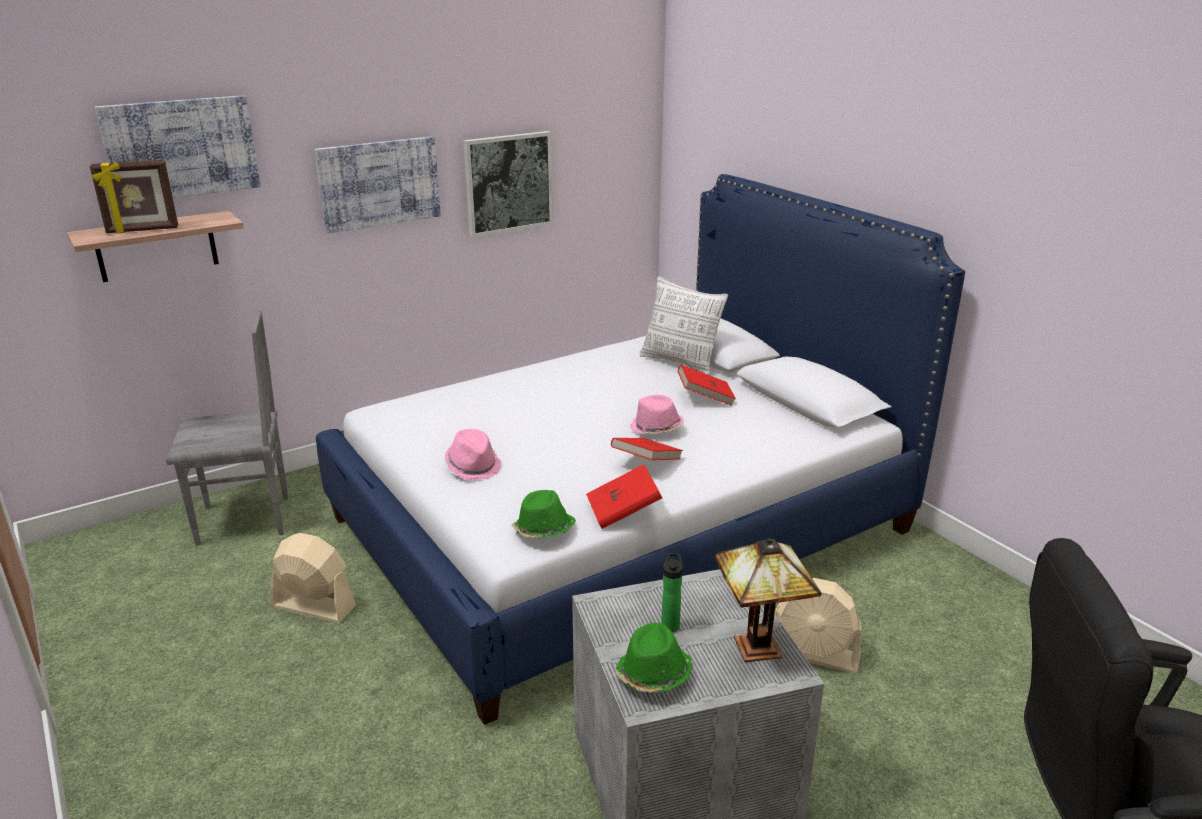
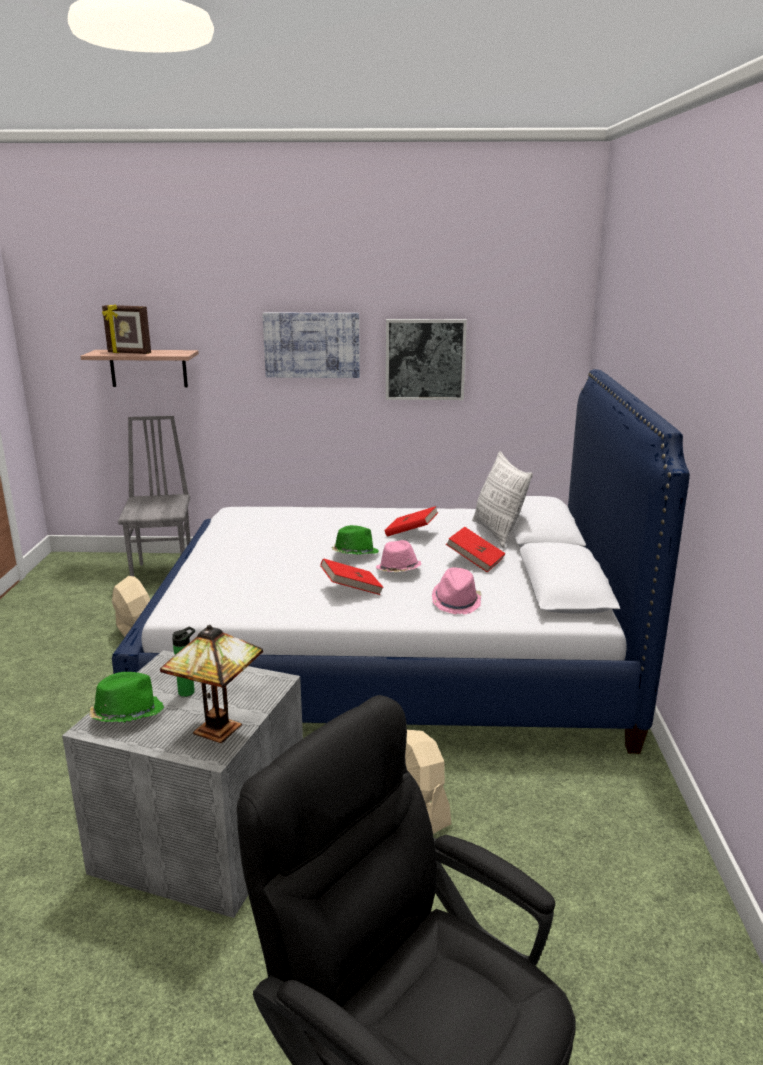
camera: 35 degrees right, 5 degrees down
picture [95,95,261,198] -> none
grey chair [166,311,289,546] -> grey chair turned 120 degrees counterclockwise [118,416,190,576]
pink hat [445,429,501,480] -> pink hat moved to [432,567,482,614]
green hat [511,490,576,538] -> green hat moved to [332,525,379,555]
red book [586,464,662,529] -> red book moved to [385,506,439,537]

